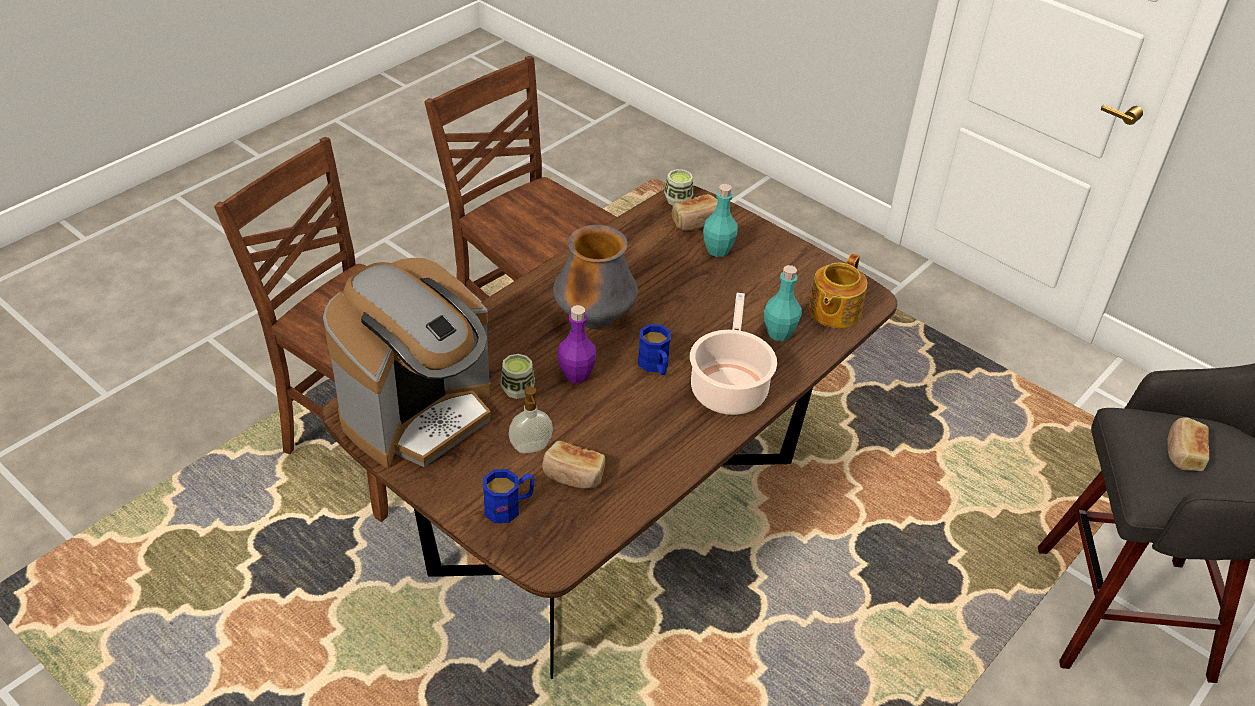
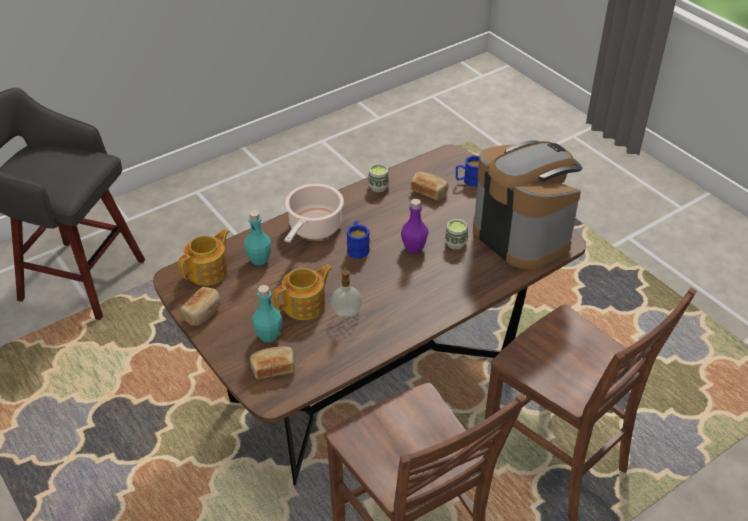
camera: 165 degrees left, 0 degrees up
coffee machine [323,258,491,468] -> coffee machine turned 90 degrees clockwise [473,140,583,270]
soap dispenser [509,386,553,453] -> soap dispenser moved to [331,267,362,317]
vase [553,225,638,329] -> none
cup [664,169,693,206] -> cup moved to [368,164,389,192]
bread [1167,417,1210,471] -> bread moved to [180,287,221,326]
none -> teapot [274,265,333,320]

